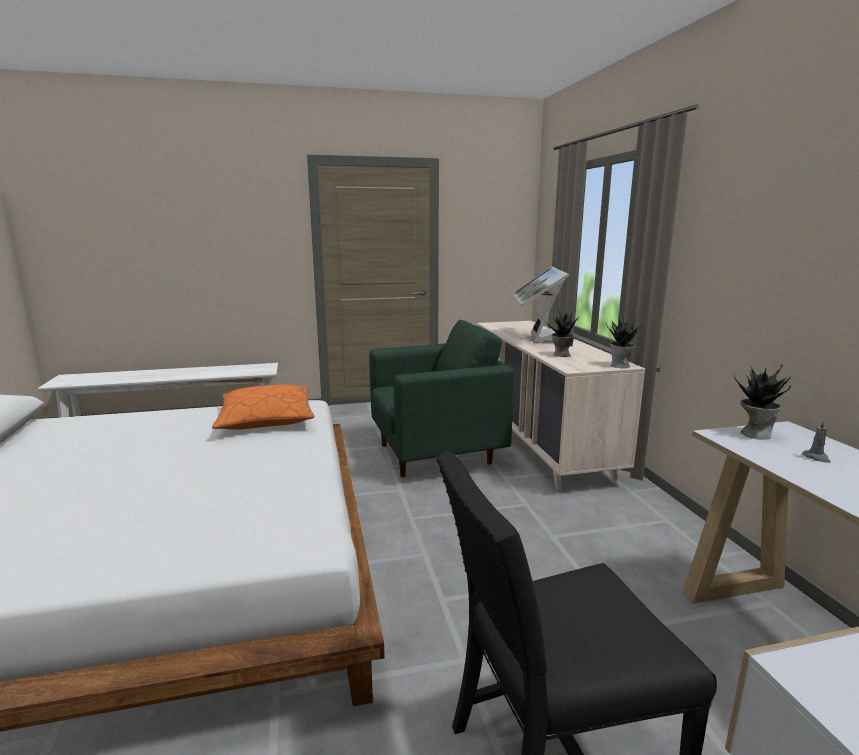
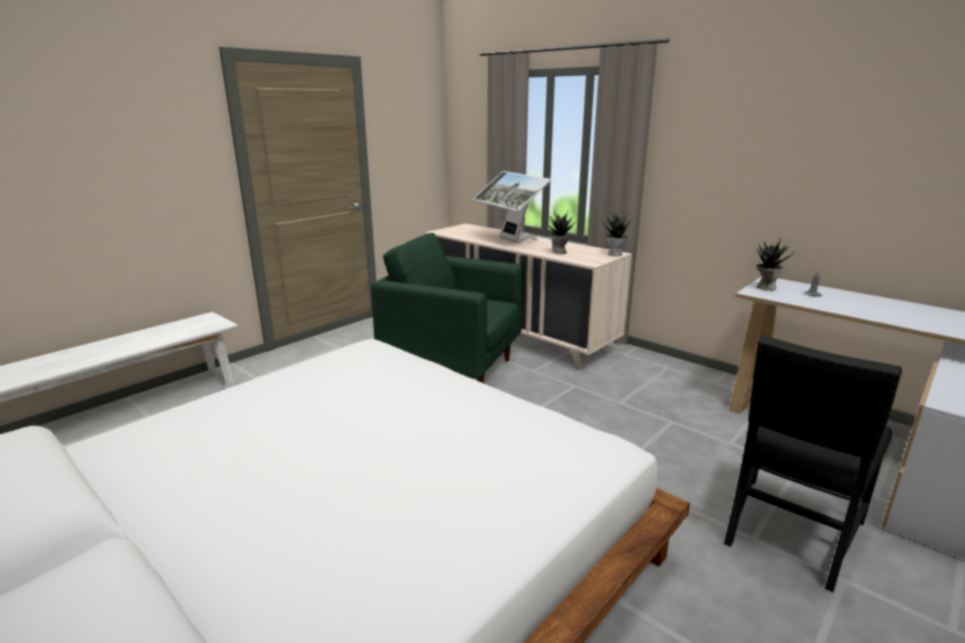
camera: 35 degrees left, 5 degrees up
orange pillow [212,384,314,430] -> none
green armchair [369,320,514,477] -> green armchair turned 105 degrees counterclockwise [371,233,523,383]

